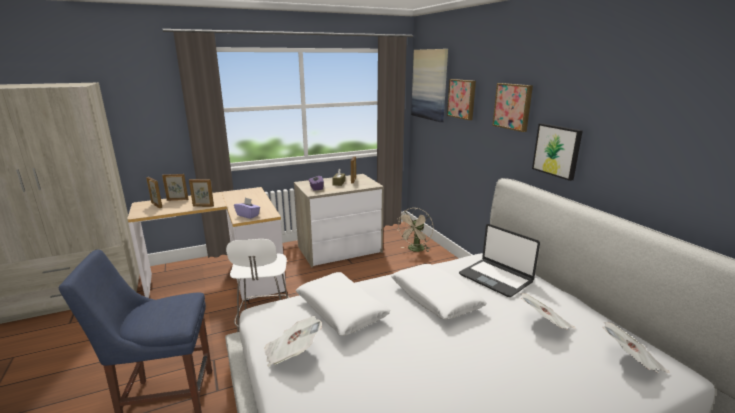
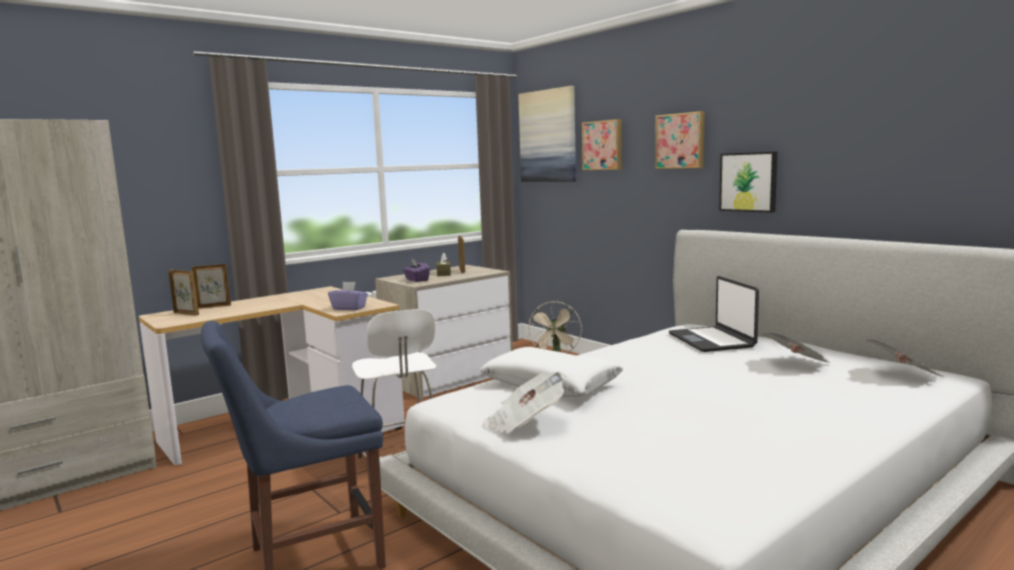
camera: 15 degrees left, 10 degrees down
picture frame [189,179,214,207] -> none
white pillow [391,264,487,320] -> none
laptop [459,224,540,297] -> laptop turned 45 degrees clockwise [669,276,759,352]

